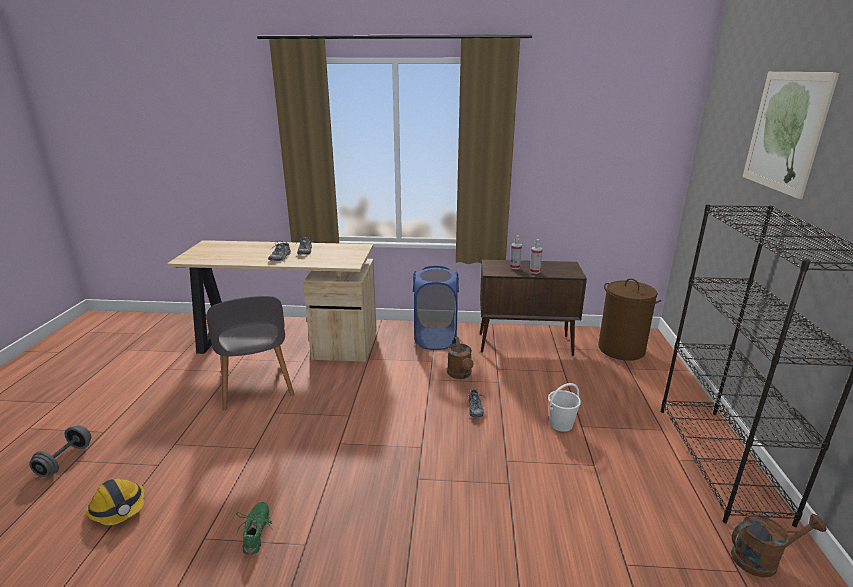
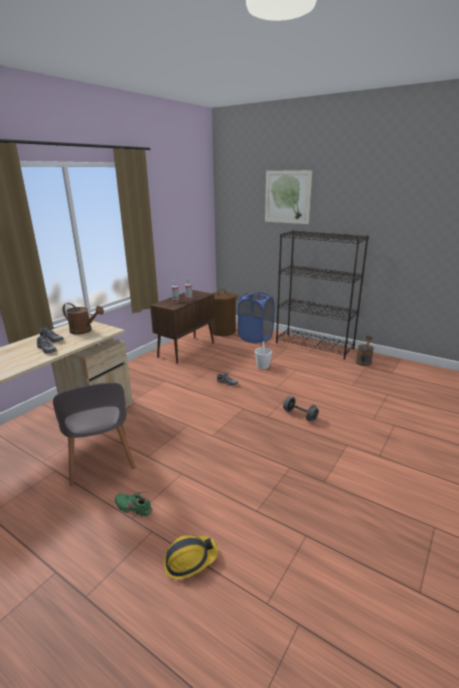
camera: 60 degrees left, 0 degrees up
grey dumbbell [29,425,91,477] -> grey dumbbell moved to [283,396,319,421]
grey chair [207,296,294,410] -> grey chair turned 60 degrees clockwise [53,383,135,485]
green shoe [236,502,273,555] -> green shoe moved to [115,492,152,517]
blue laundry basket [413,266,459,350] -> blue laundry basket moved to [238,292,274,343]
brown watering can [447,337,474,379] -> brown watering can moved to [63,303,104,335]

